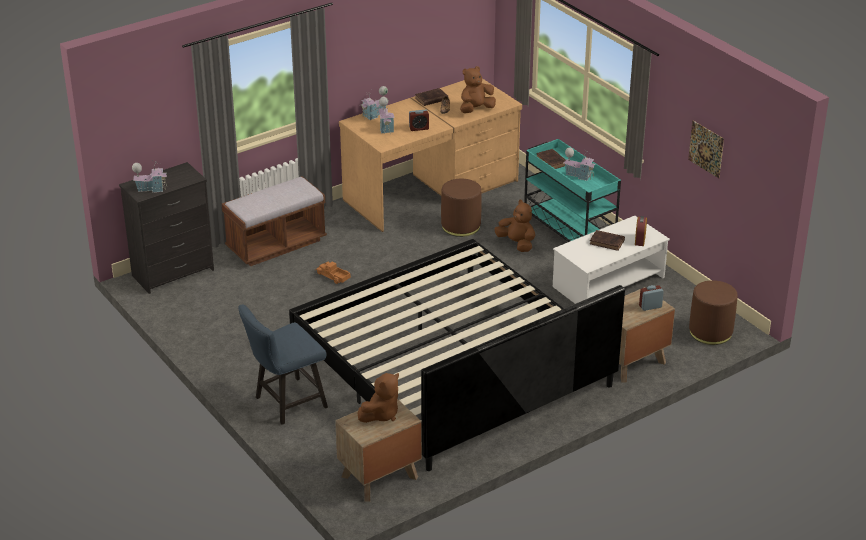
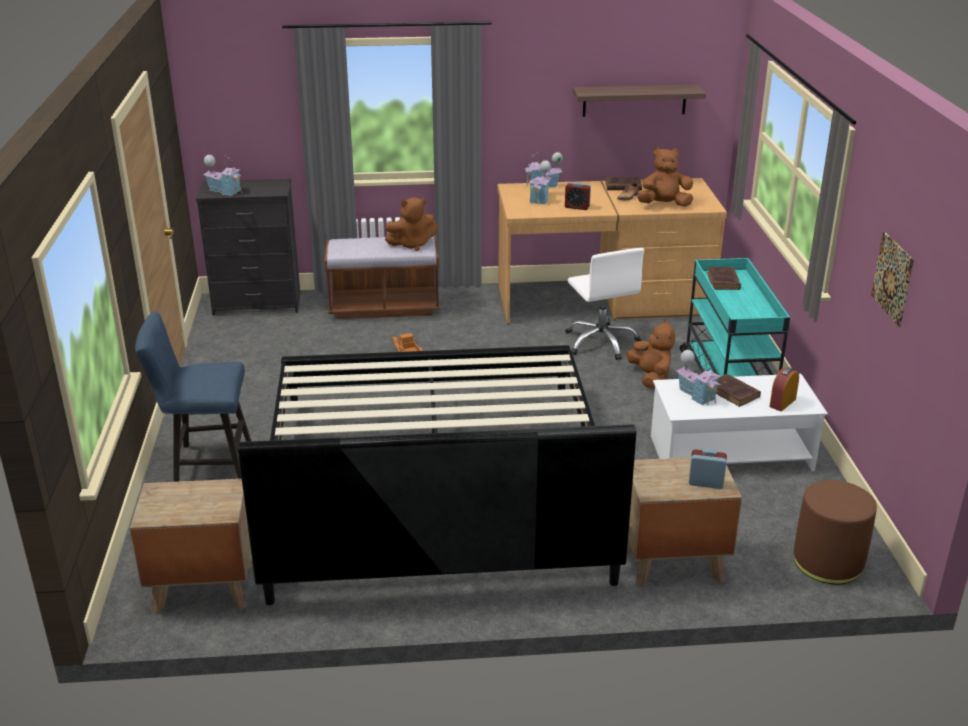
camera: 30 degrees right, 5 degrees down
brown plush toy [358,373,399,423] -> brown plush toy moved to [385,197,438,251]
brown ottoman [441,179,481,237] -> white office chair [565,248,644,360]
toy house [564,148,596,181] -> toy house moved to [676,350,721,405]
none -> shelf [573,84,706,117]

